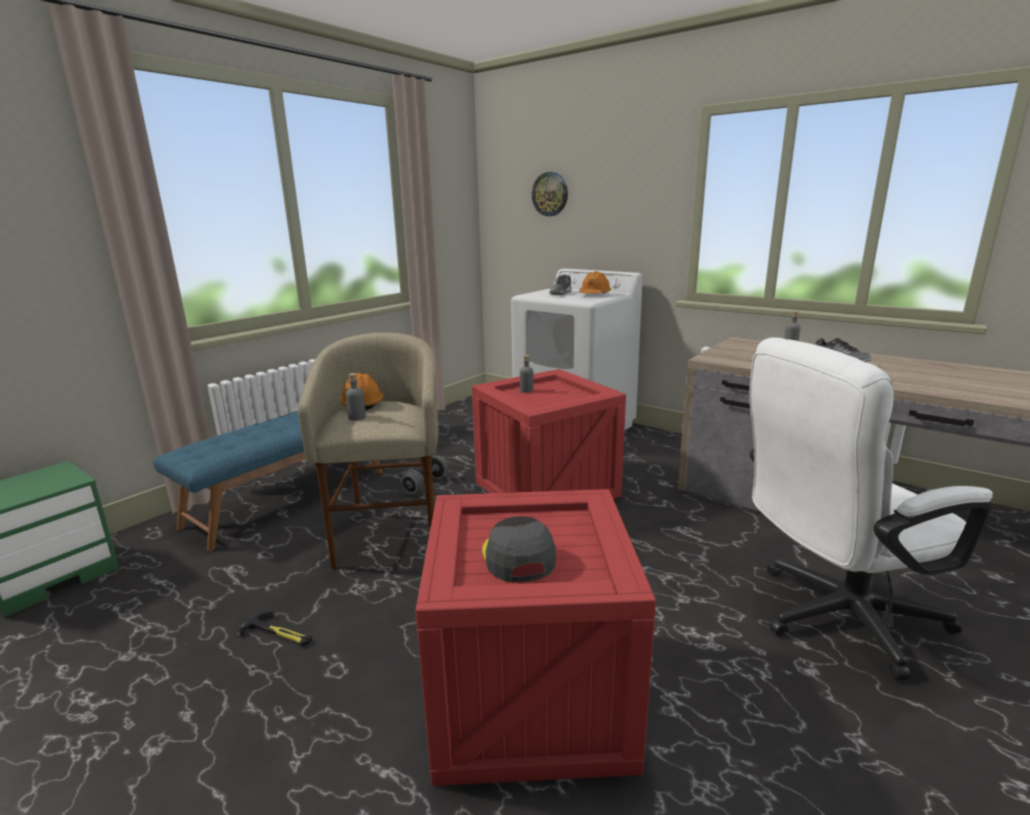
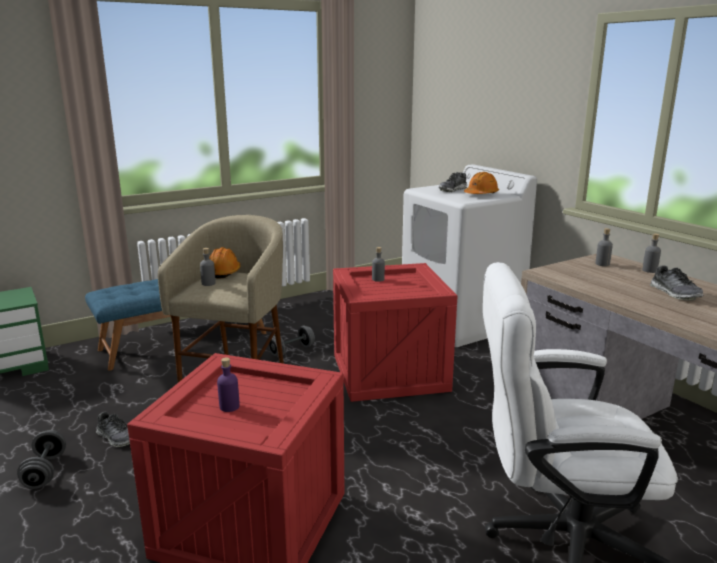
camera: 20 degrees right, 0 degrees up
hammer [236,611,312,646] -> shoe [96,411,130,447]
grey cap [482,516,556,582] -> purple bottle [217,357,240,412]
wall clock [532,172,568,216] -> none
none -> grey dumbbell [17,430,66,489]
none -> grey bottle [596,228,613,266]

